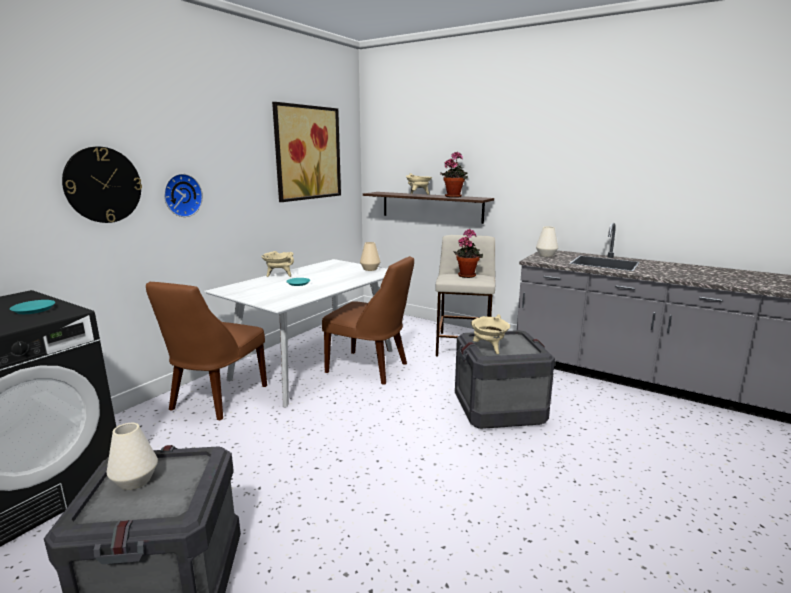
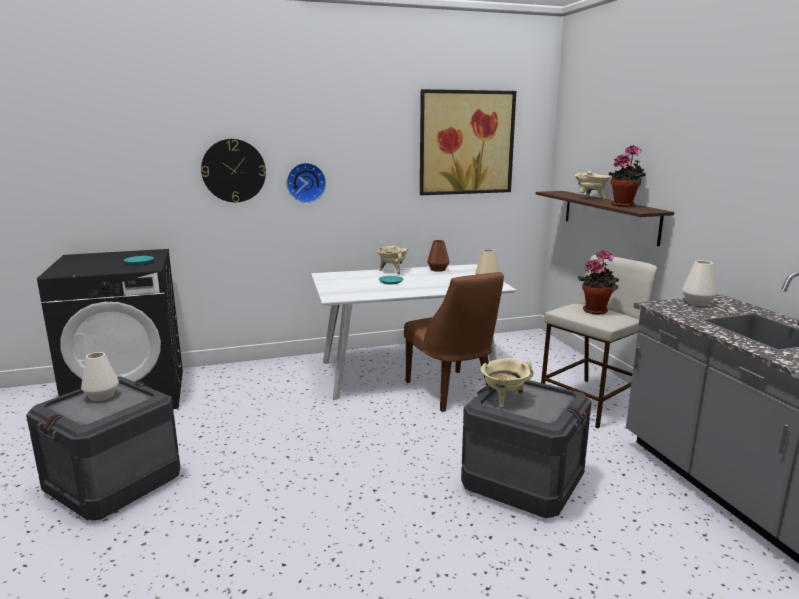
camera: 40 degrees right, 0 degrees up
brown chair [146,282,267,420] -> none
none -> brown vase [427,240,450,272]

